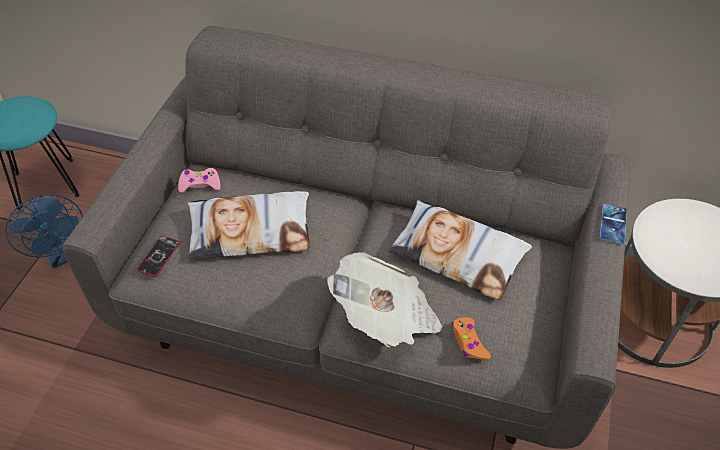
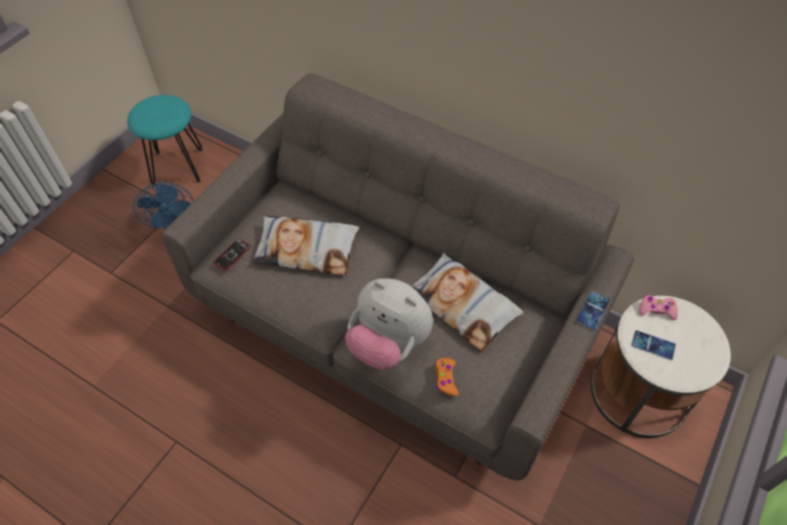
camera: 15 degrees right, 5 degrees up
pink game controller [178,168,221,193] -> pink game controller moved to [639,295,678,320]
newspaper [327,252,442,347] -> plush toy [345,279,433,370]
none -> phone [631,330,676,360]

